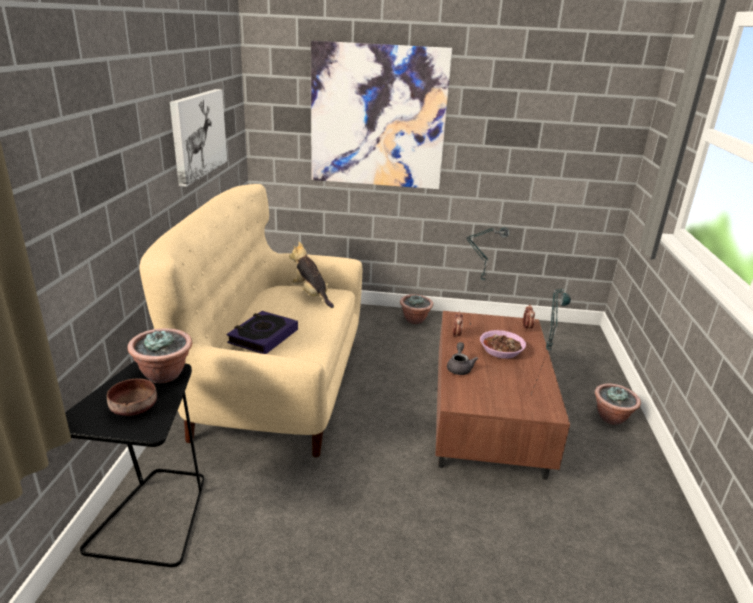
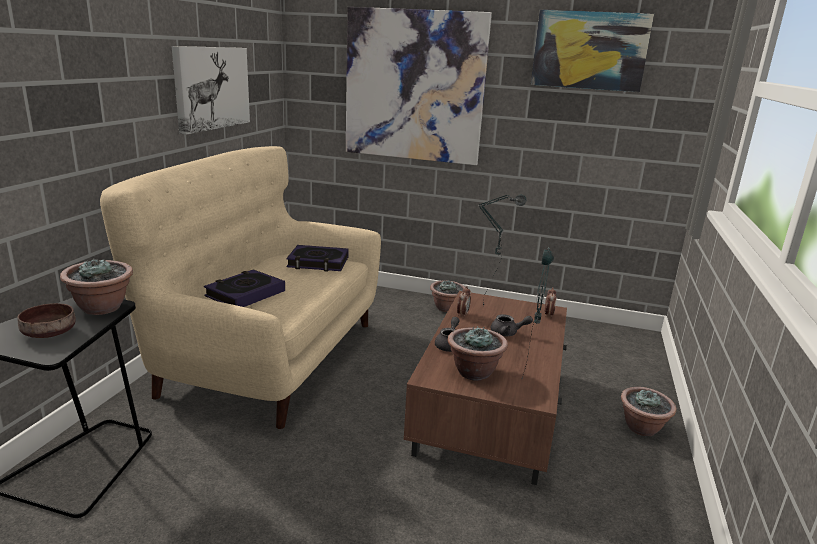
camera: 10 degrees right, 5 degrees down
plush toy [289,242,334,308] -> book [286,245,349,272]
bowl [480,330,526,358] -> grey teapot [491,314,533,336]
none -> potted plant [448,326,508,381]
none -> picture [531,9,654,92]

